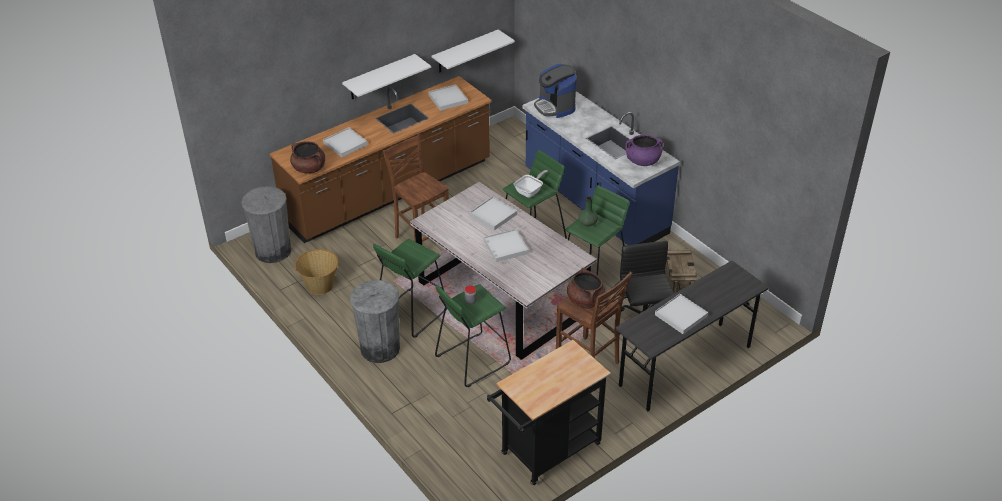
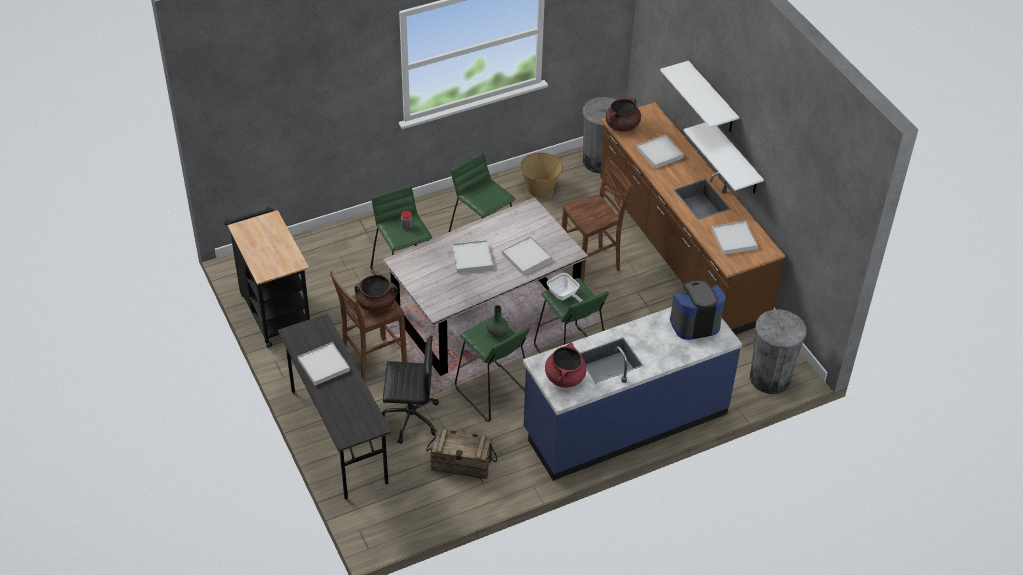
camera: 100 degrees right, 5 degrees up
grey trash can [350,280,400,363] -> grey trash can moved to [750,310,806,394]
white shelf [432,29,515,72] -> white shelf moved to [660,61,739,132]
purple cooking pot [625,135,663,166] -> red cooking pot [545,342,586,388]

